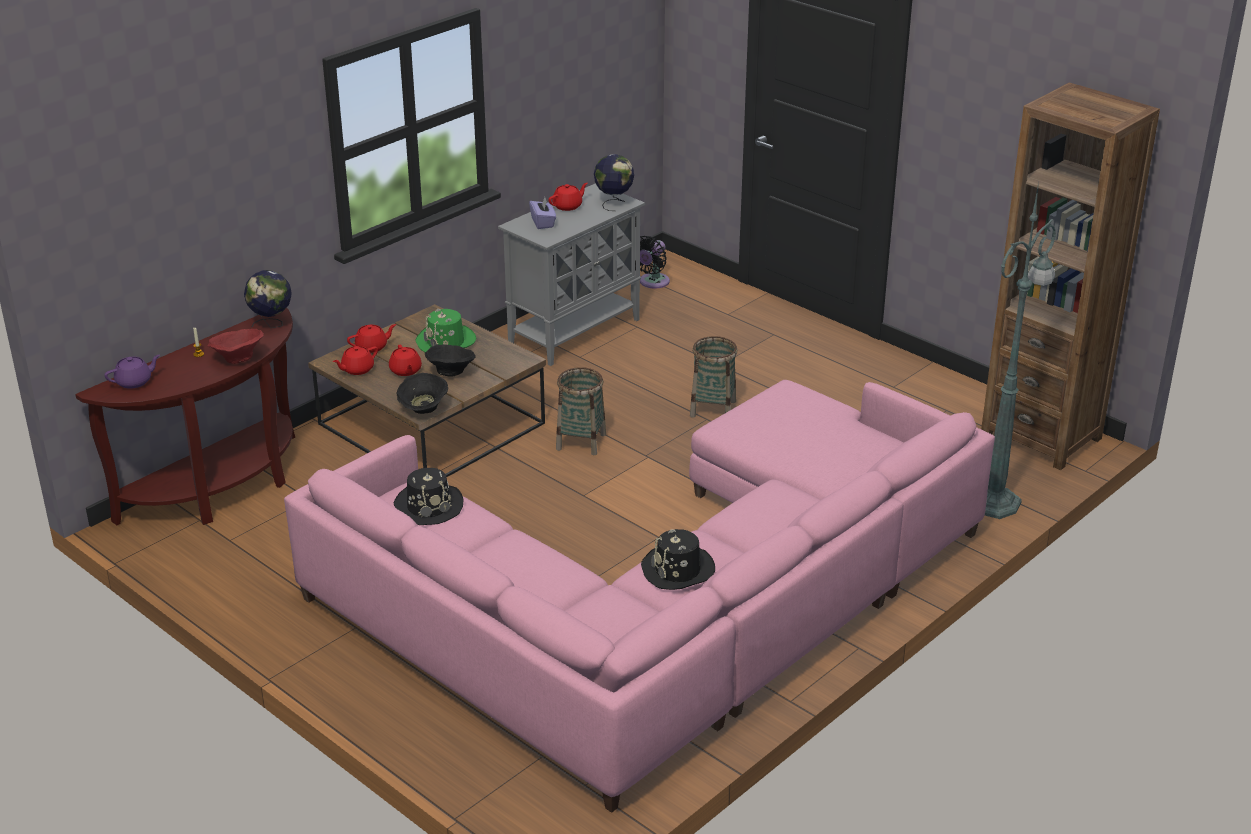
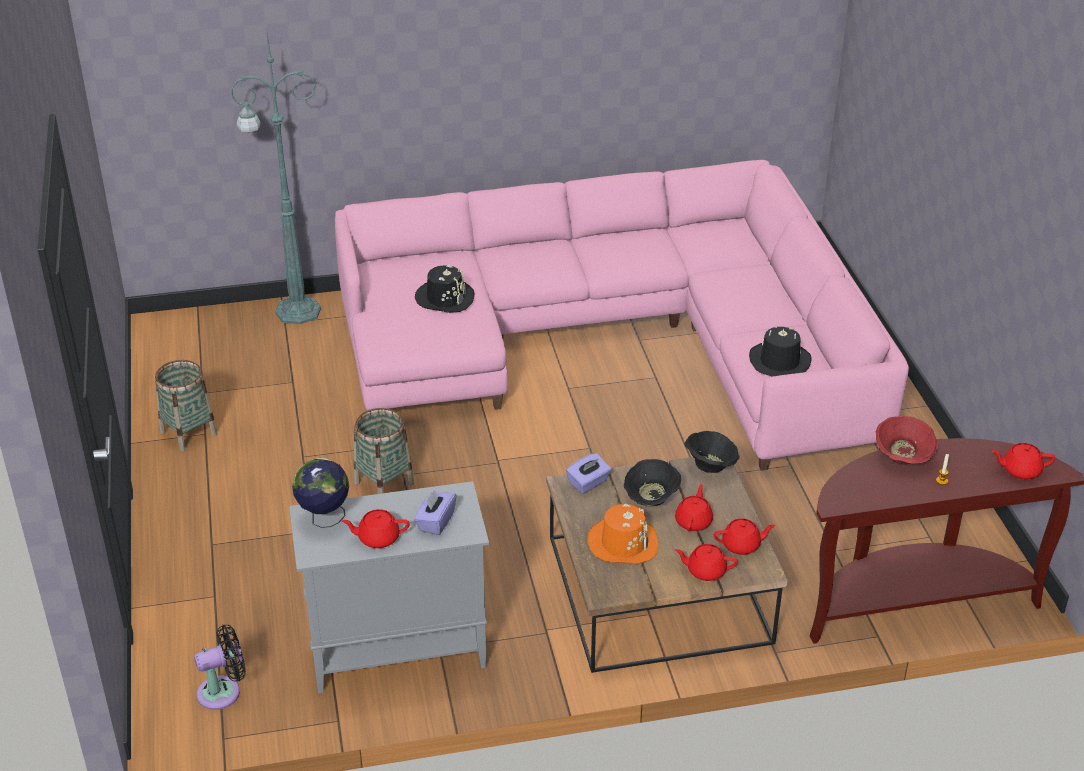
camera: 145 degrees left, 5 degrees up
purple teapot [104,355,160,389] -> red teapot [992,443,1055,480]
globe [244,270,292,328] -> none
green hat [415,309,476,352] -> orange hat [587,504,658,564]
basket [556,367,606,455] -> basket moved to [155,360,217,451]
black hat [641,529,715,590] -> black hat moved to [415,265,475,313]
brown bookcase [981,82,1160,470] -> none
none -> purple tissue box [566,453,611,494]

